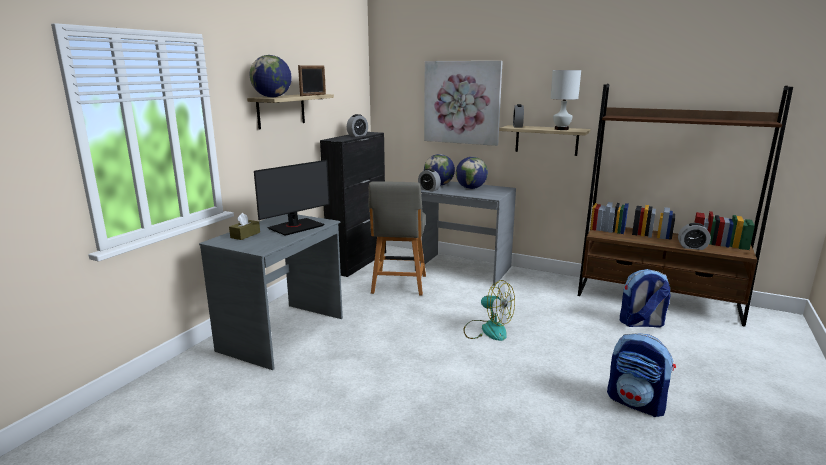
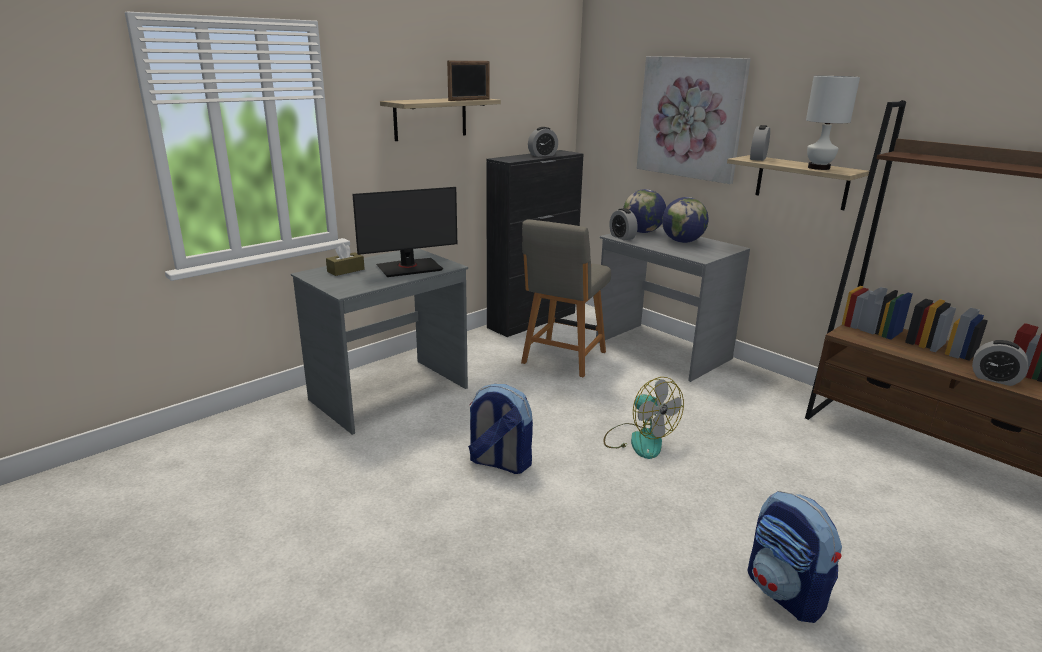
camera: 20 degrees right, 5 degrees up
globe [250,55,292,97] -> none
backpack [620,269,670,328] -> backpack moved to [468,384,533,474]

